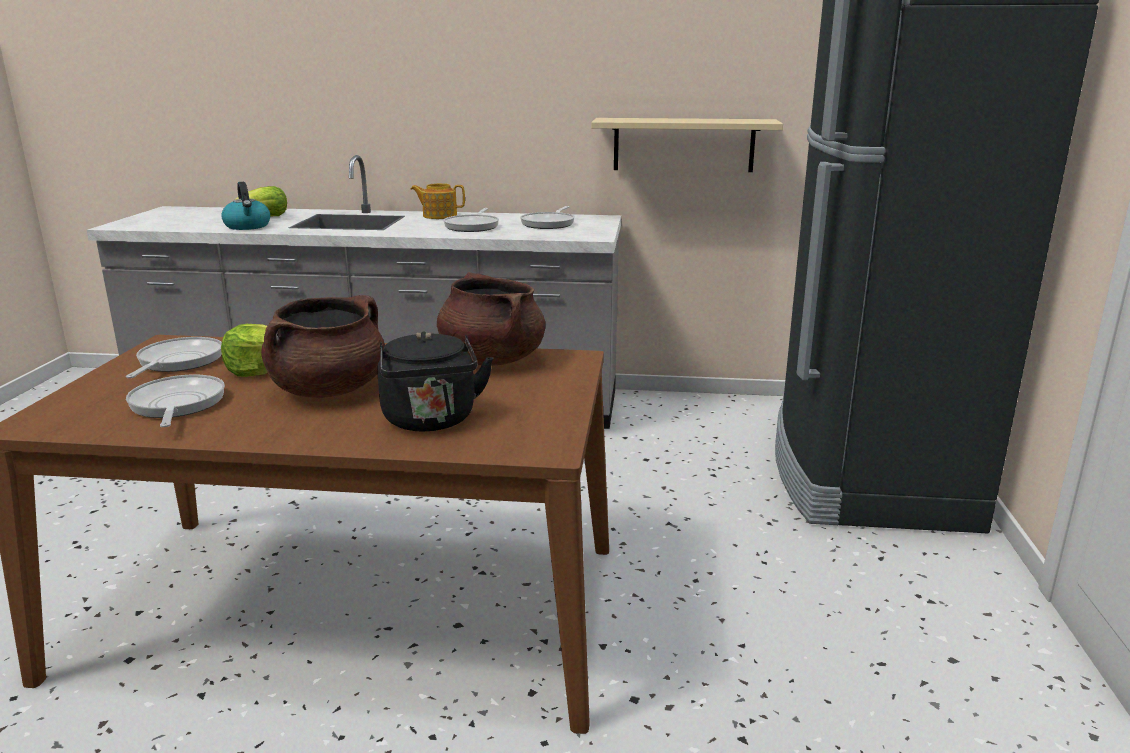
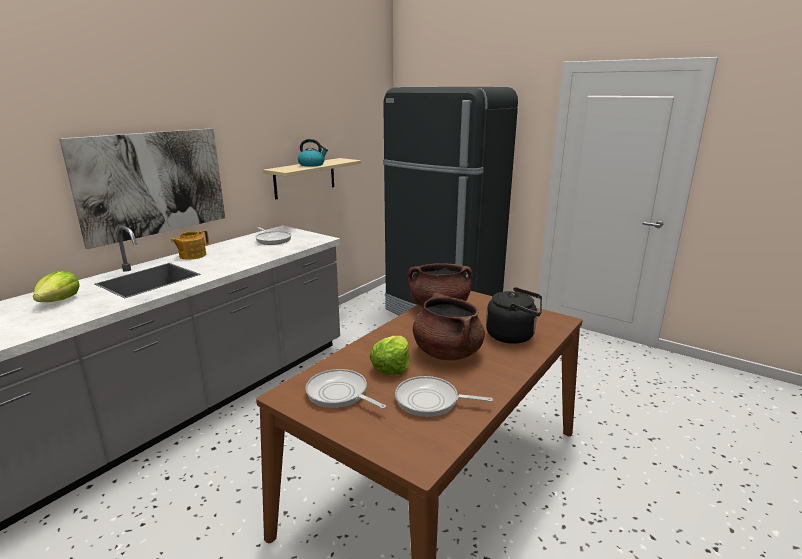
camera: 60 degrees left, 0 degrees up
kettle [221,182,270,230] -> kettle moved to [298,139,328,166]
frying pan [443,208,499,232] -> none
none -> picture [59,128,225,249]

